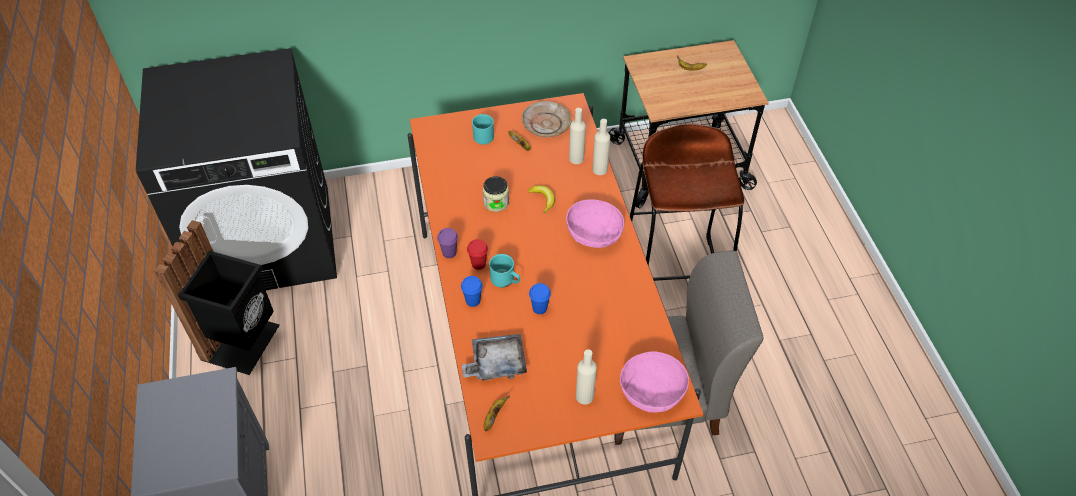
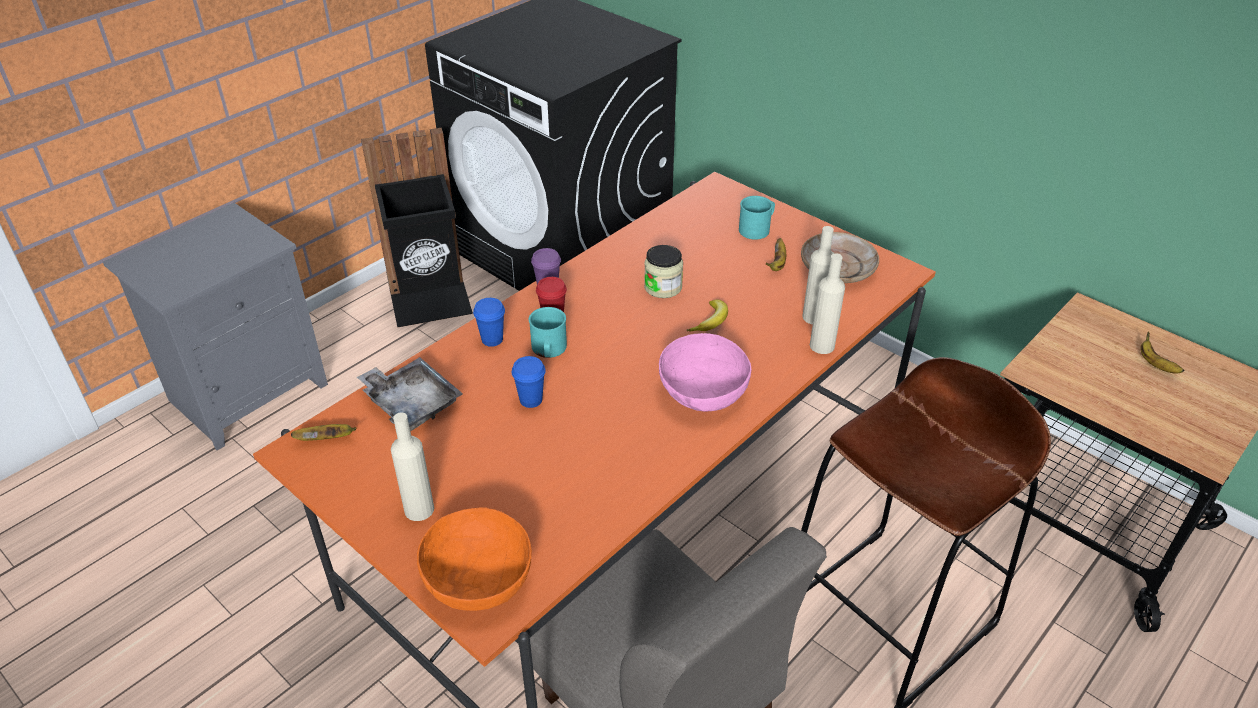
camera: 55 degrees right, 10 degrees down
pink bowl [620,352,689,412] -> orange bowl [417,507,532,611]

